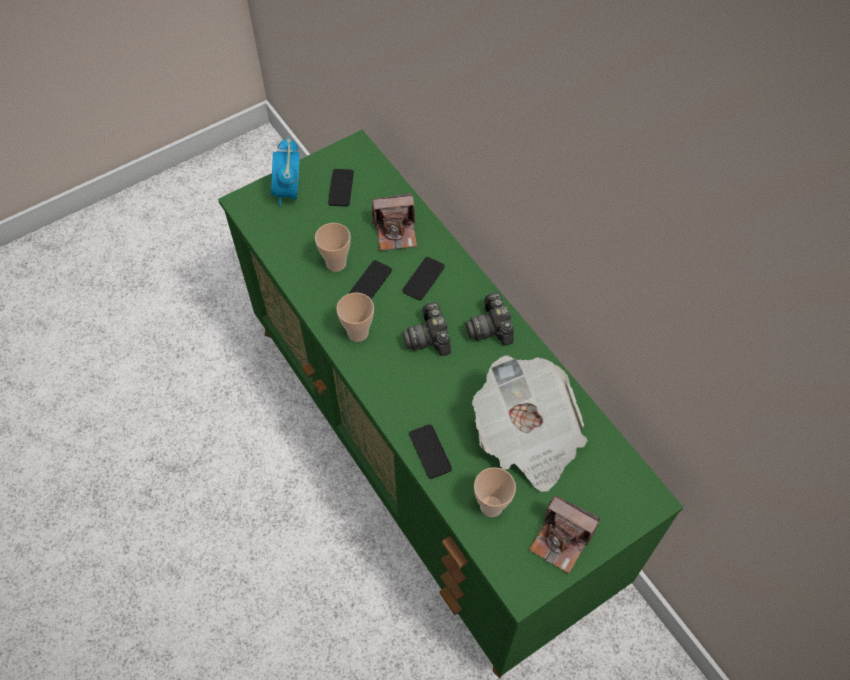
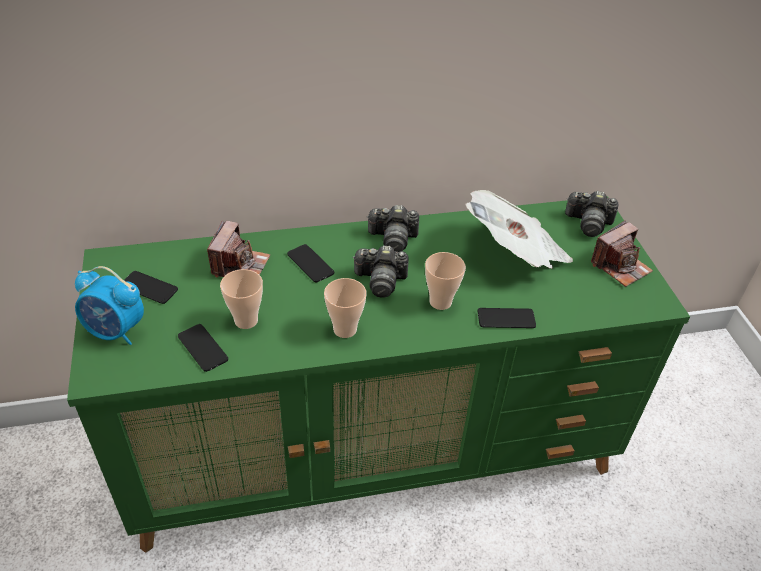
camera: 70 degrees left, 15 degrees down
phone [349,260,392,299] -> phone moved to [178,324,228,372]
cup [474,467,516,517] -> cup moved to [425,252,466,310]
none -> camera [565,191,619,237]

